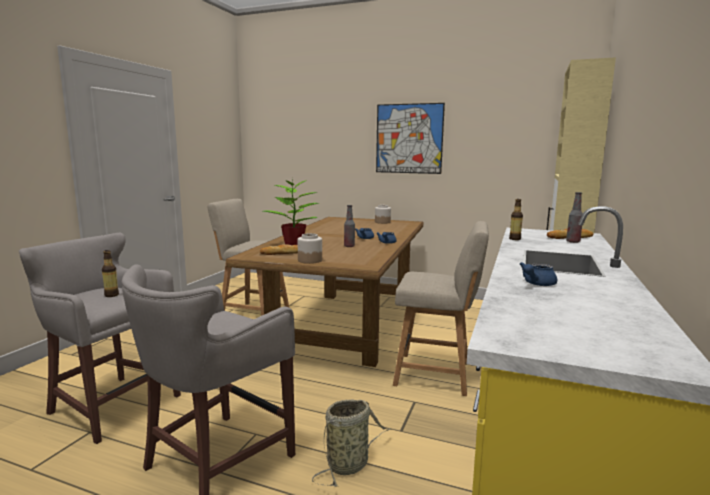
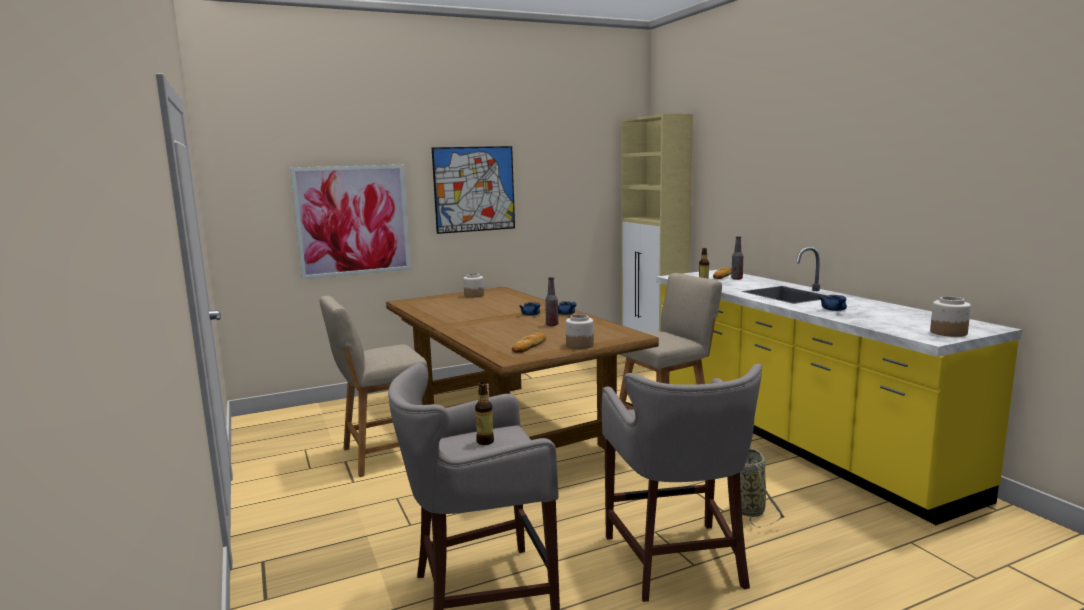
camera: 45 degrees left, 0 degrees up
potted plant [263,178,318,245] -> none
none -> picture [290,165,411,279]
none -> jar [930,296,971,337]

